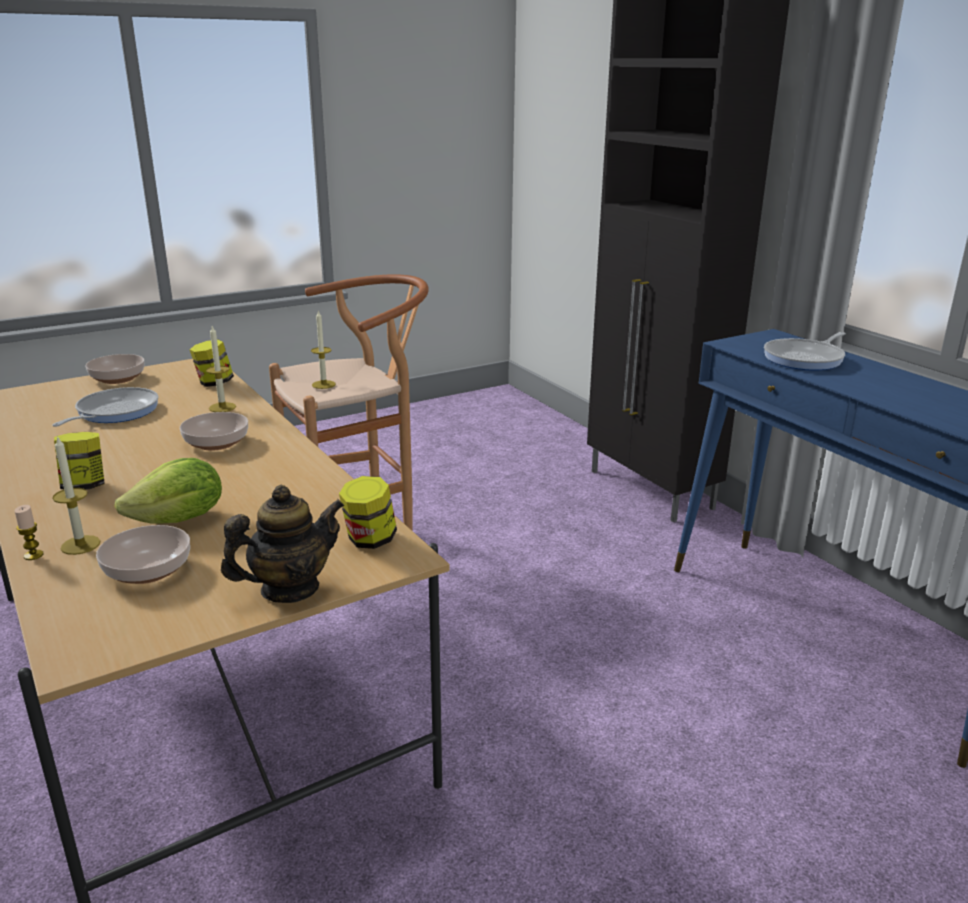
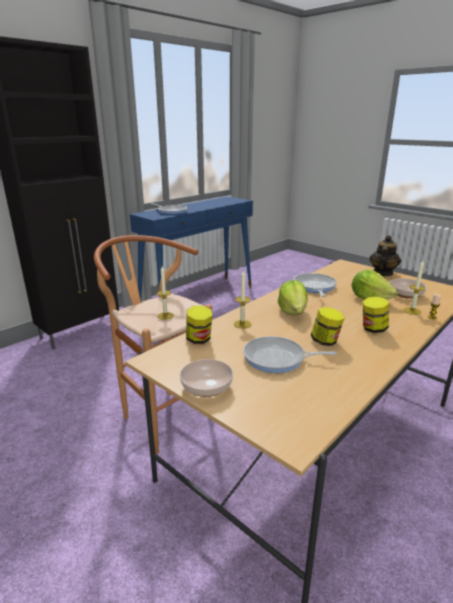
camera: 105 degrees left, 0 degrees up
bowl [180,412,248,451] -> lettuce [278,280,308,316]
teapot [221,485,344,603] -> teapot turned 75 degrees clockwise [370,235,401,276]
jar [339,476,397,549] -> jar moved to [311,307,345,346]
none -> frying pan [293,273,337,297]

